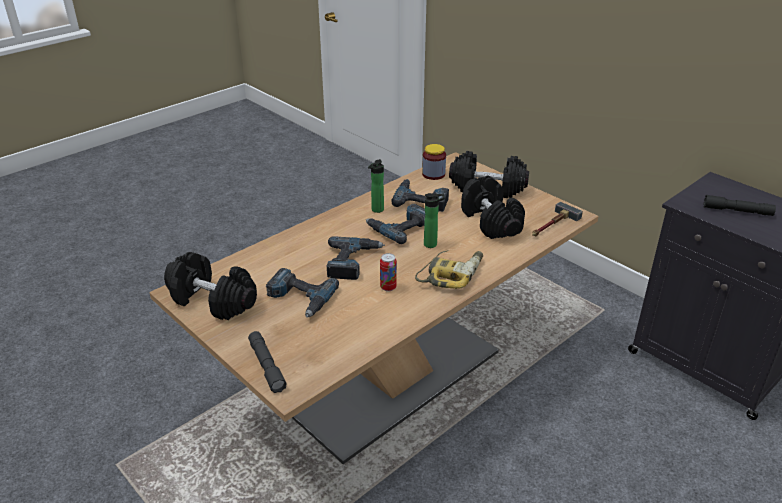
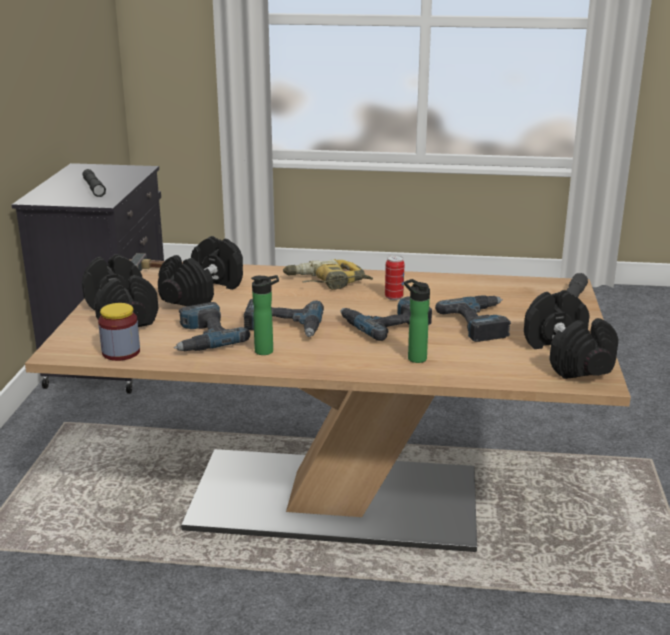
camera: 130 degrees left, 10 degrees down
bottle [424,193,445,248] -> bottle moved to [404,279,430,363]

